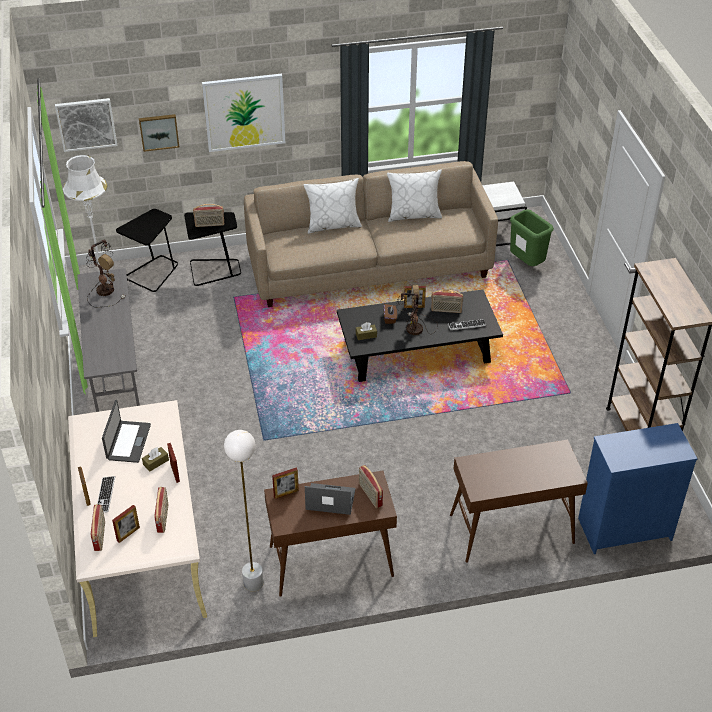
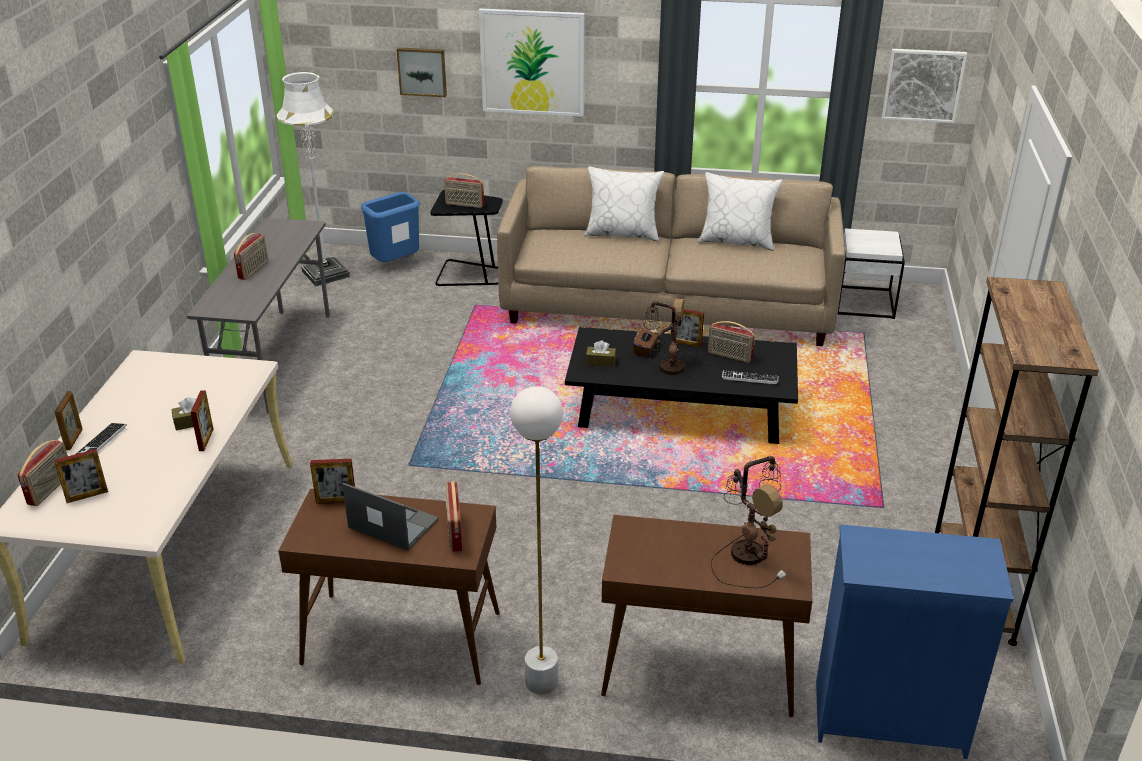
camera: 20 degrees right, 10 degrees down
picture [55,98,117,152] -> picture moved to [882,49,967,123]
table lamp [86,240,126,307] -> table lamp moved to [711,456,787,588]
laptop [102,400,151,463] -> none
black side table [116,209,178,292] -> blue trash can [361,192,420,262]
radio [154,487,168,533] -> radio moved to [234,233,268,280]
white floor lamp [224,430,264,591] -> white floor lamp moved to [510,386,563,695]
green trash can [510,209,554,266] -> none

